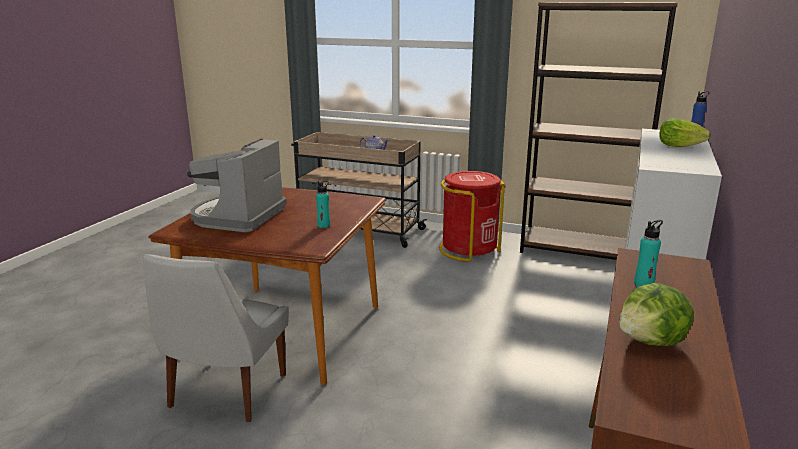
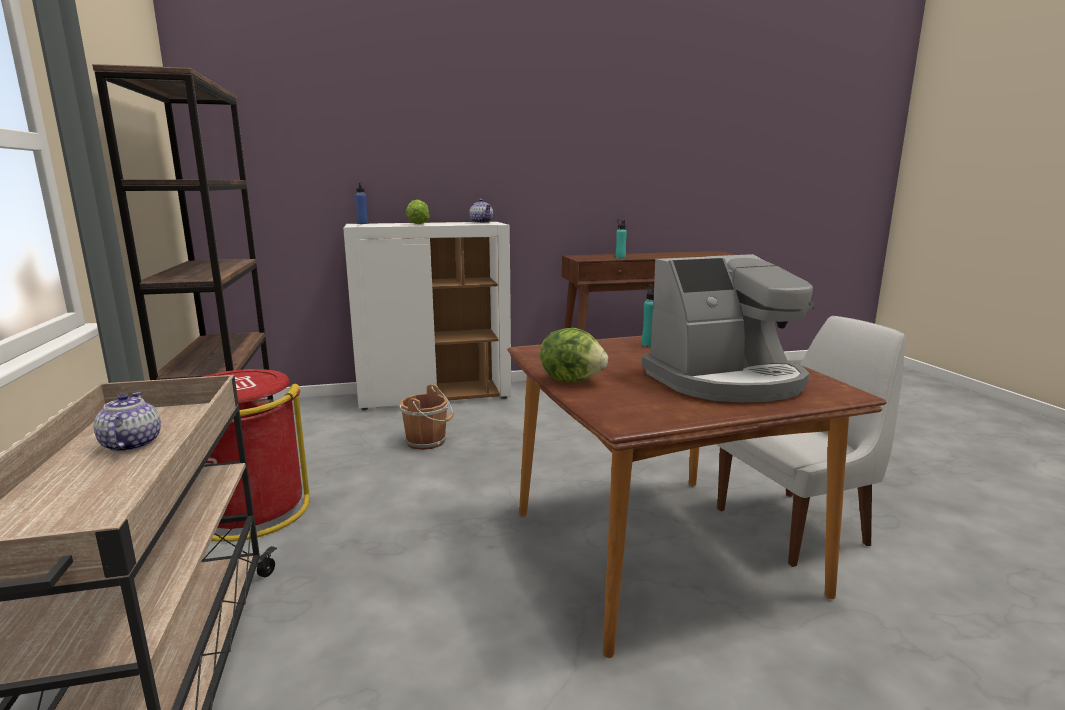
camera: 125 degrees left, 5 degrees down
lettuce [619,283,694,346] -> lettuce moved to [540,328,608,382]
none -> brown bucket [400,384,454,450]
none -> teapot [470,199,493,223]

